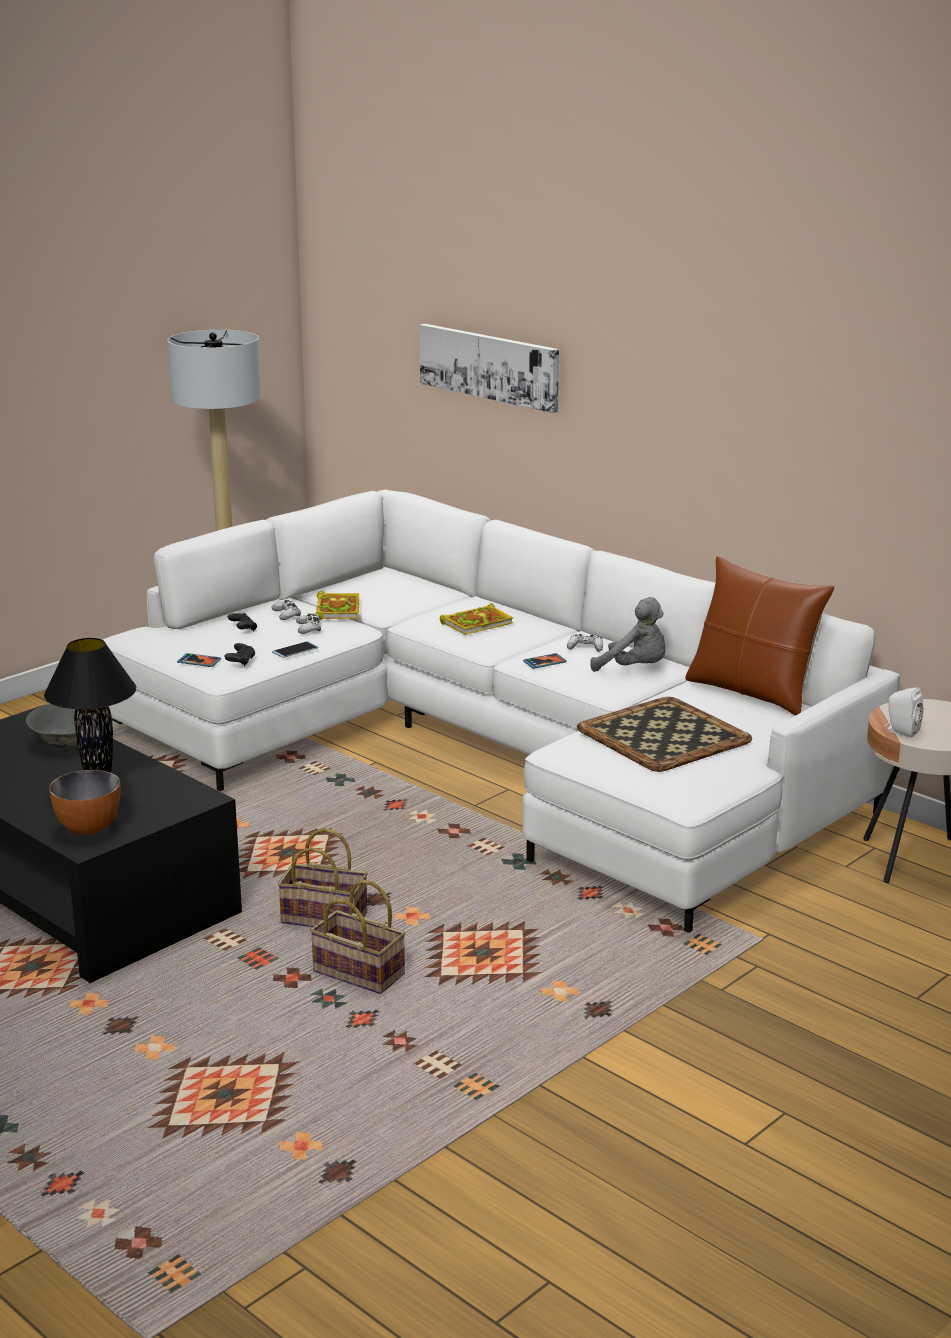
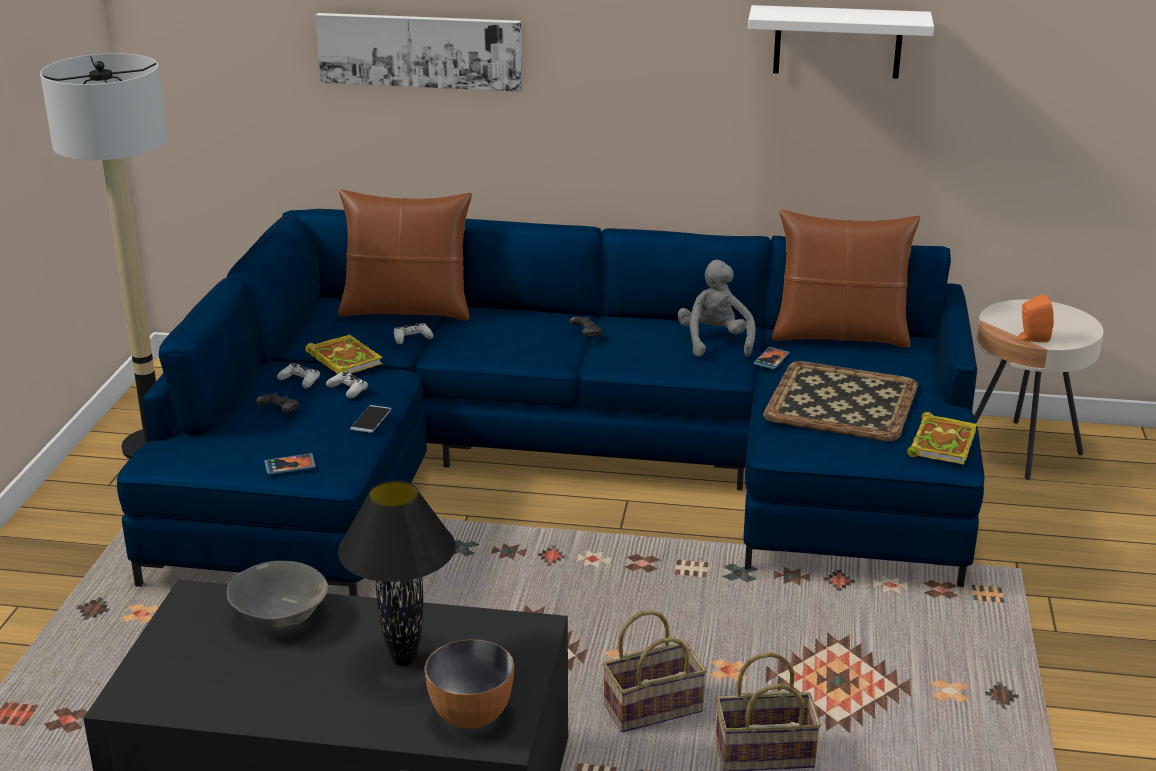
camera: 35 degrees left, 5 degrees up
white sofa [103,489,900,933] -> blue sofa [117,209,984,596]
black game controller [225,643,255,666] -> black game controller moved to [569,317,603,338]
book [440,603,514,635] -> book moved to [907,412,977,465]
phone [523,653,567,669] -> phone moved to [754,347,790,369]
white game controller [567,634,603,652] -> white game controller moved to [394,323,434,345]
grey plush toy [590,597,666,672] -> grey plush toy turned 90 degrees counterclockwise [678,260,756,357]
white speaker [885,687,923,738] -> orange speaker [1018,294,1054,342]
none -> brown pillow [338,189,472,320]
none -> white shelf [748,5,934,79]

